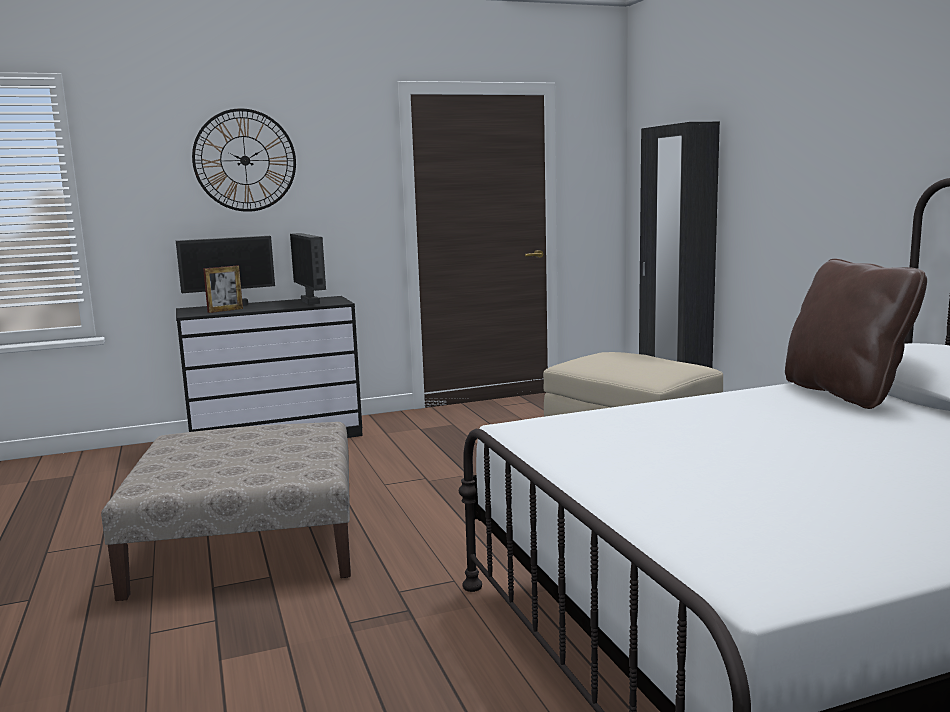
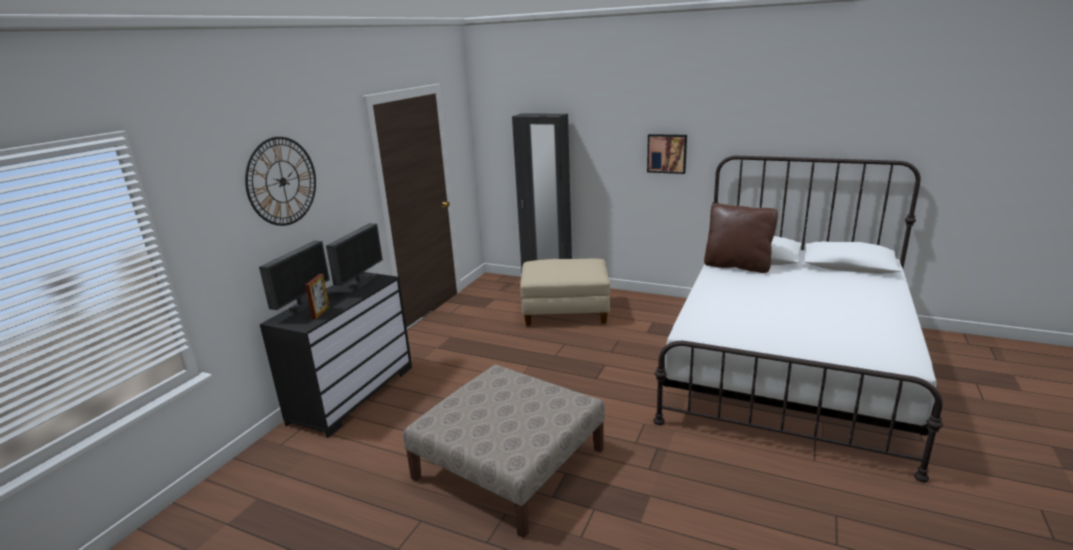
camera: 45 degrees left, 10 degrees up
monitor [290,233,326,305] -> monitor turned 90 degrees counterclockwise [326,223,383,290]
none -> picture [647,134,687,174]

